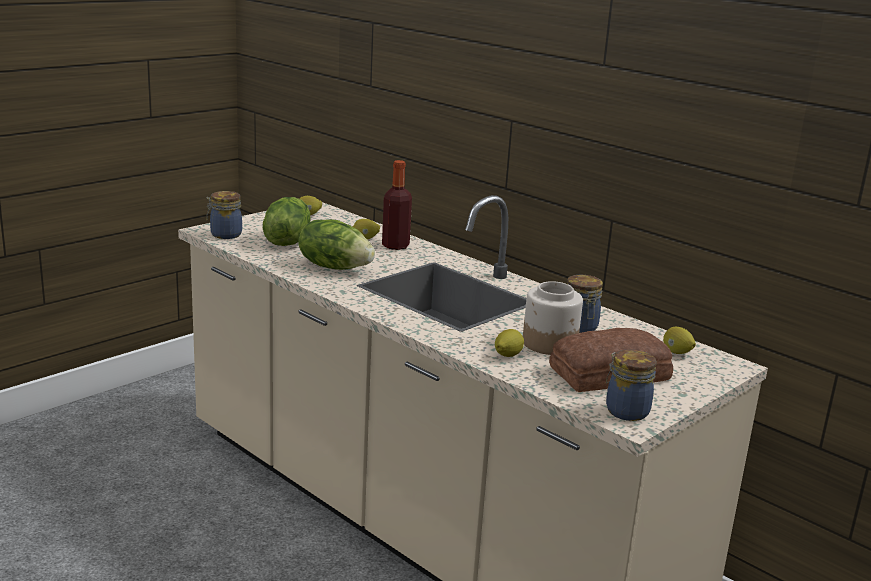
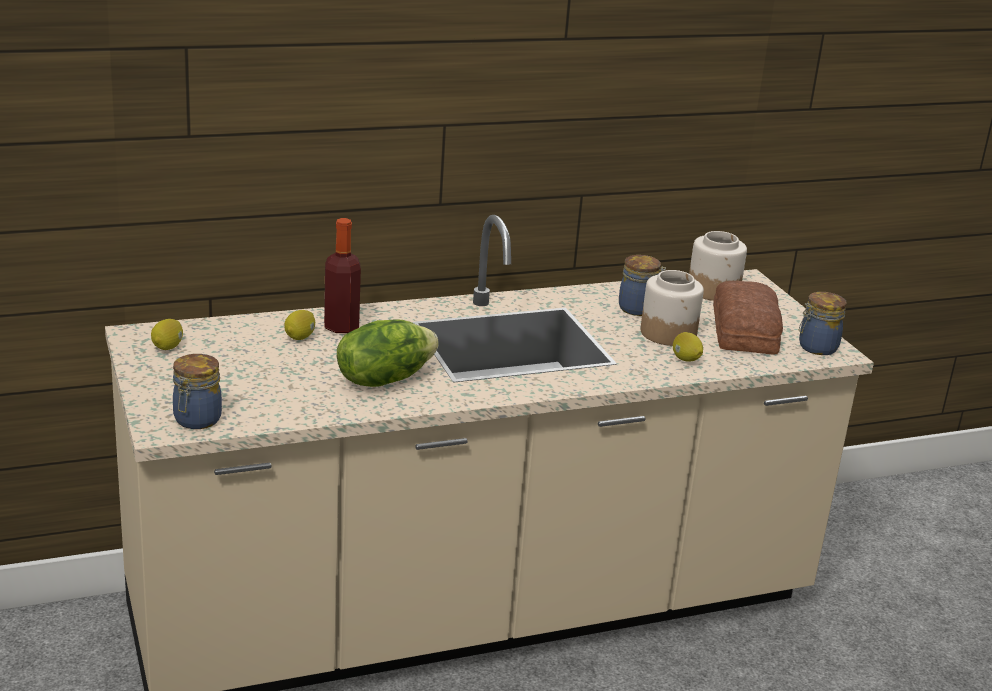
camera: 65 degrees left, 5 degrees up
lettuce [263,197,311,246] -> none
lemon [663,327,696,354] -> jar [689,231,747,301]

